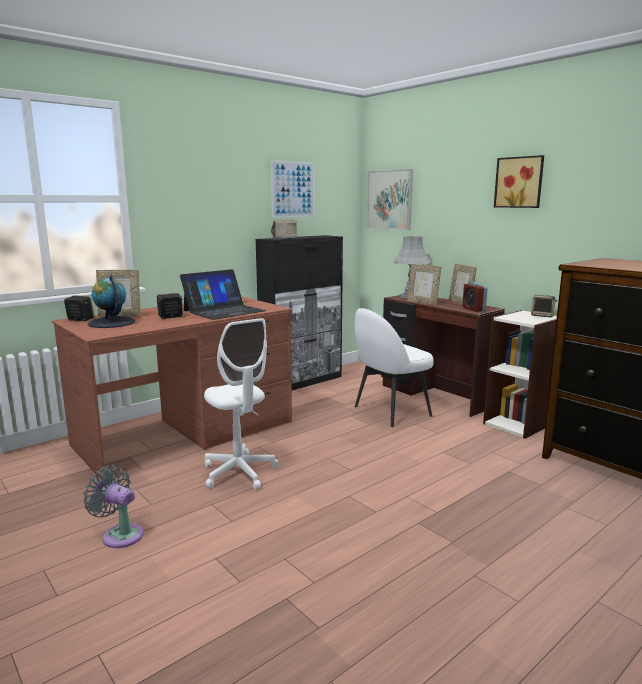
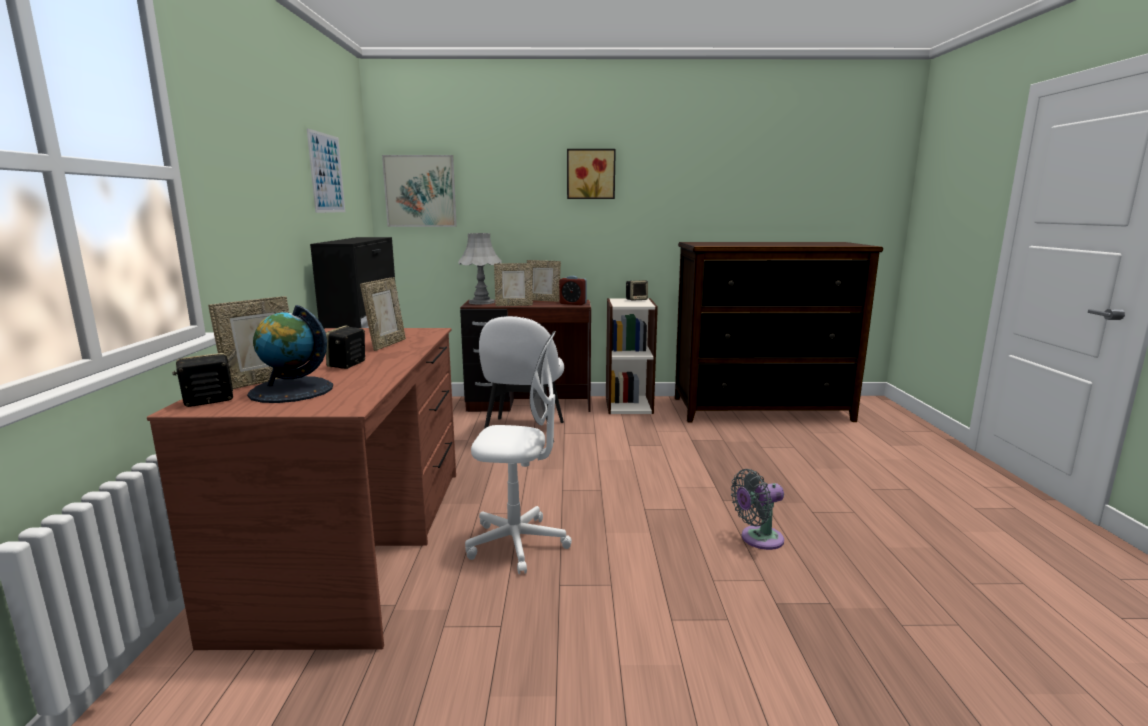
camera: 50 degrees left, 0 degrees up
grey fan [83,465,144,548] -> grey fan moved to [731,469,784,550]
laptop [180,269,266,320] -> picture frame [360,277,406,351]
radio [271,220,297,240] -> none

